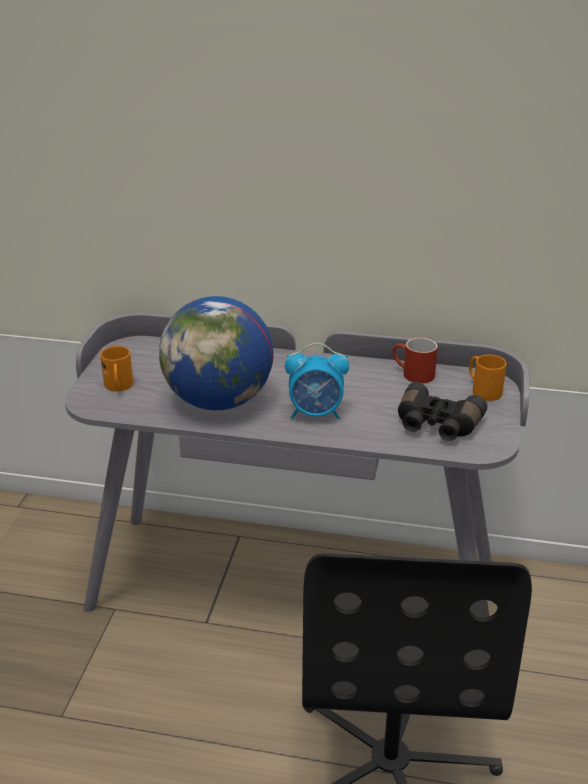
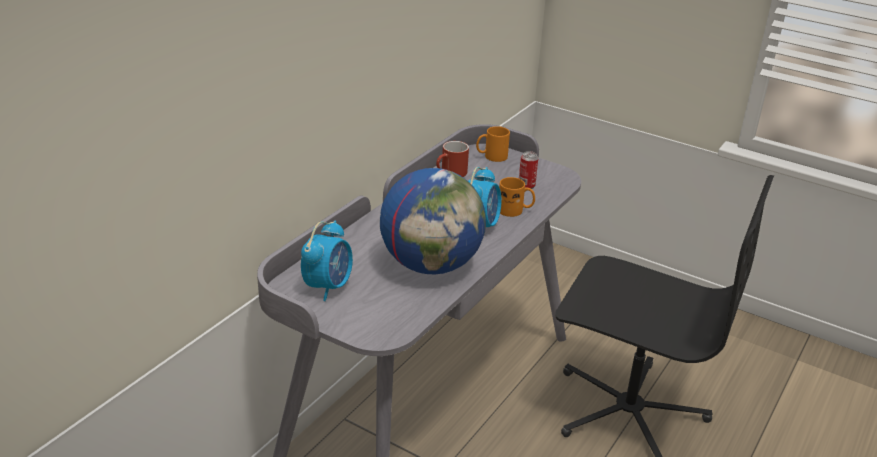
camera: 70 degrees left, 0 degrees up
orange mug [100,346,133,391] -> orange mug moved to [499,177,535,217]
black binoculars [398,382,487,441] -> can [519,151,538,189]
none -> alarm clock [301,220,353,301]

